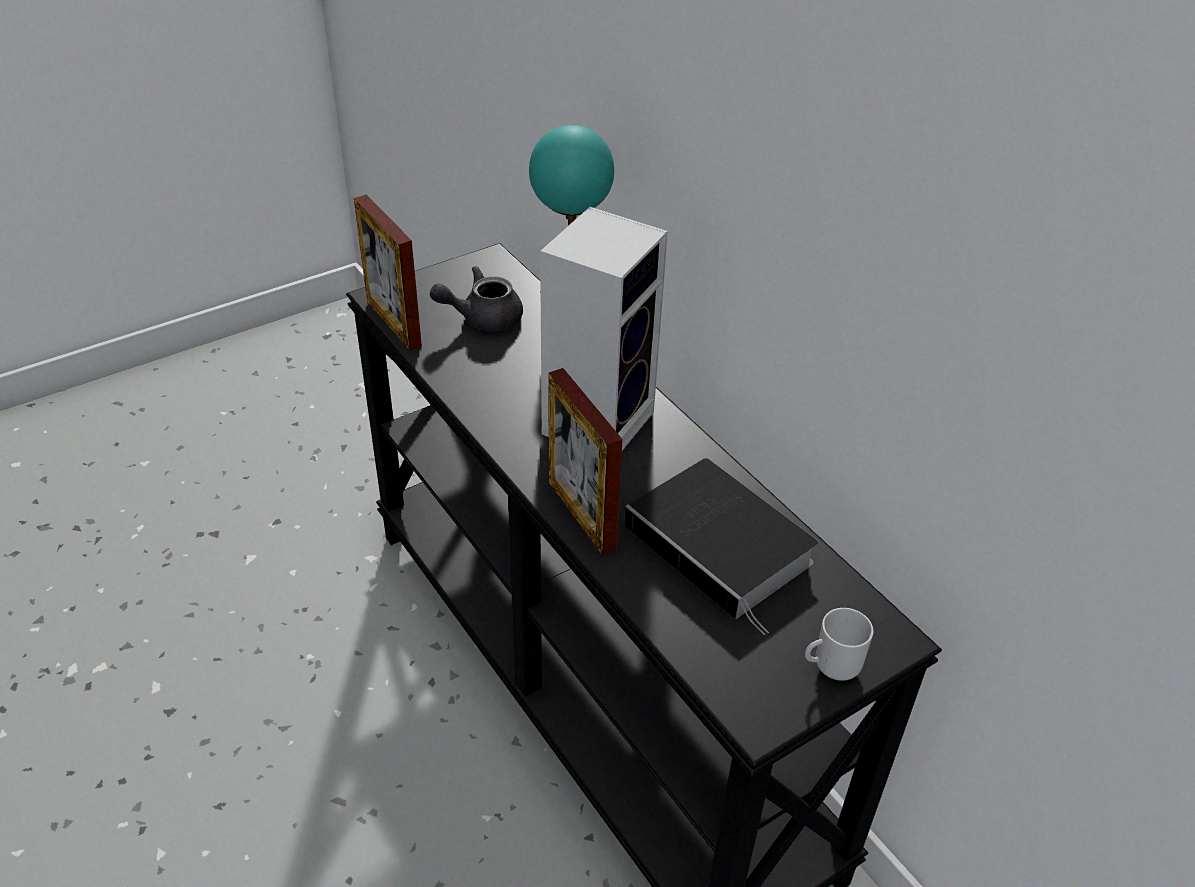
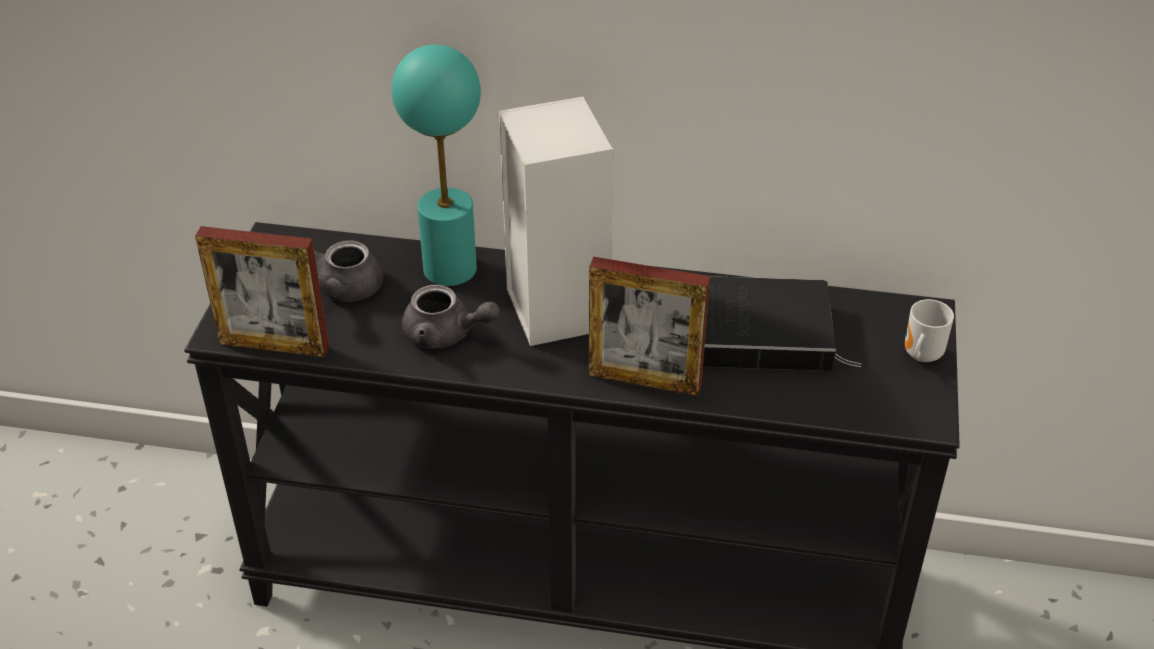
camera: 45 degrees left, 0 degrees up
none -> grey teapot [402,285,500,348]

